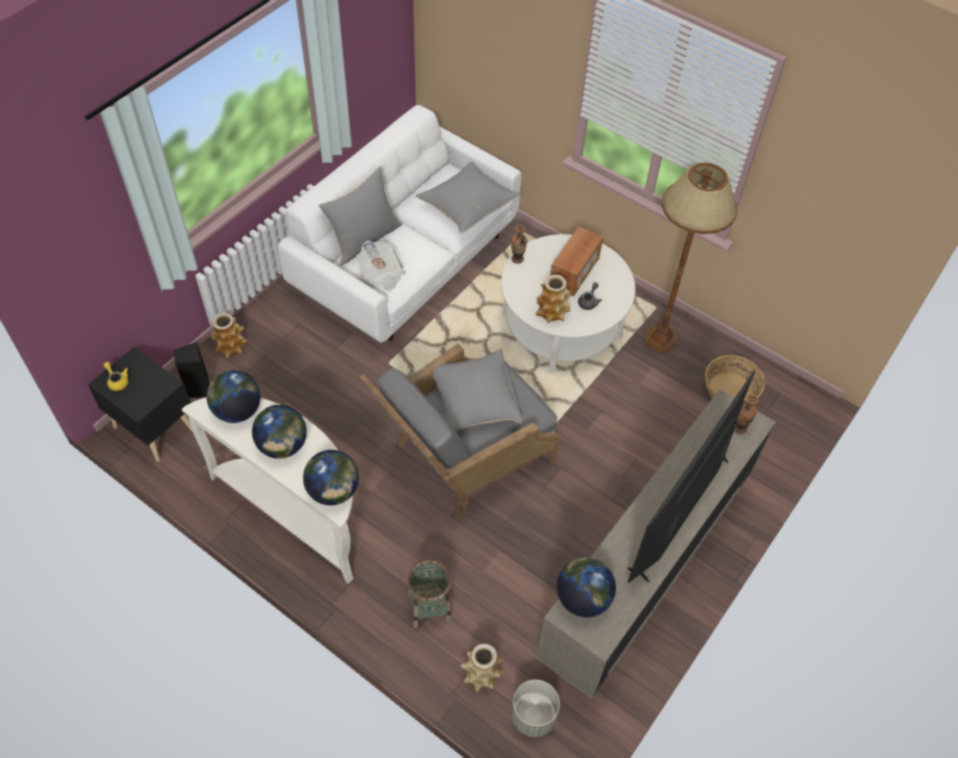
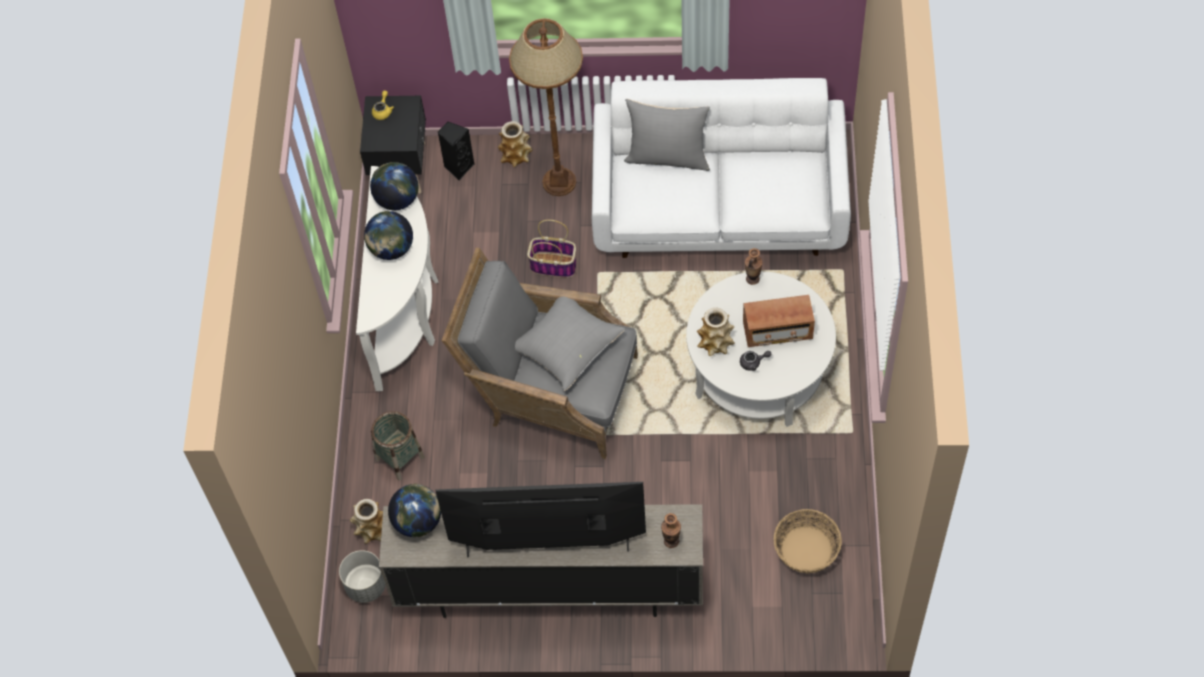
camera: 60 degrees right, 5 degrees up
globe [303,450,359,505] -> none
newspaper [357,240,405,291] -> none
grey pillow [416,161,519,234] -> none
brown floor lamp [645,163,738,352] -> brown floor lamp moved to [509,18,583,196]
none -> basket [527,220,576,277]

